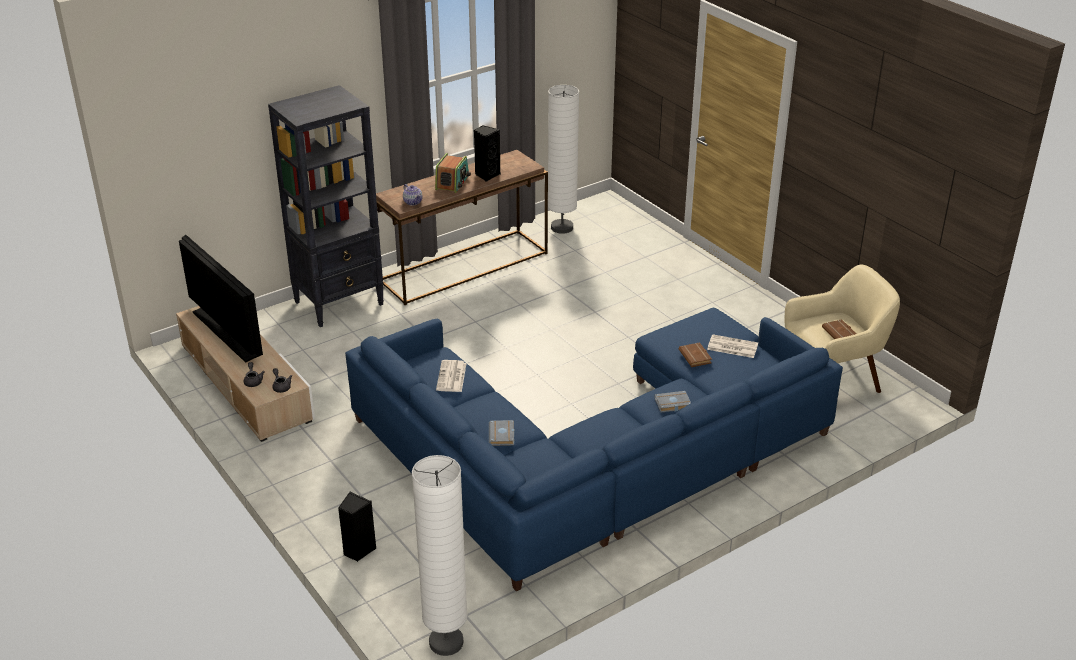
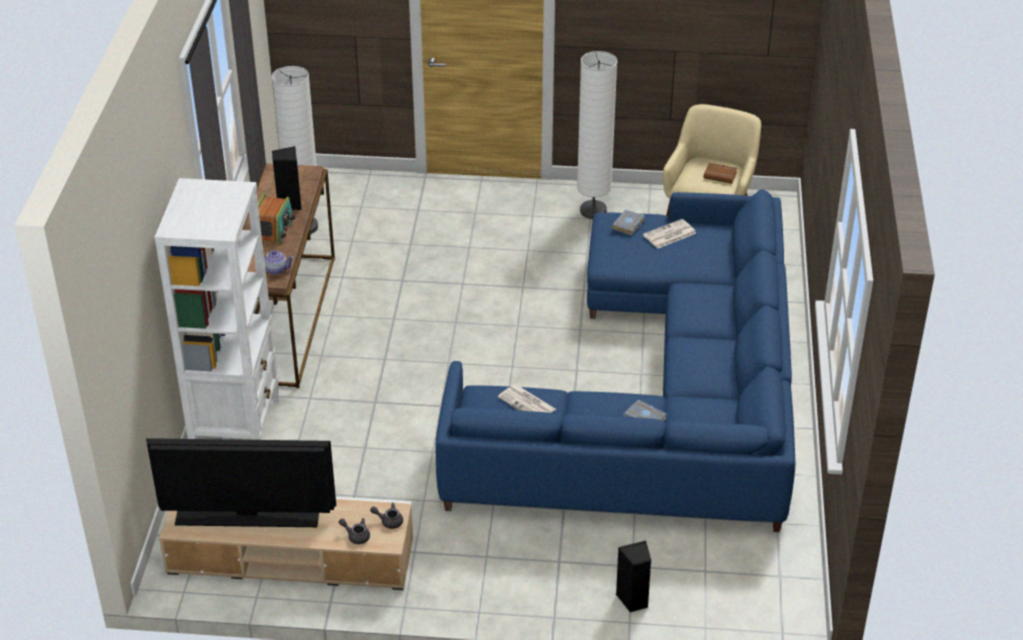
camera: 50 degrees left, 5 degrees up
black bookcase [268,85,384,327] -> white bookcase [154,178,279,440]
white floor lamp [412,455,467,656] -> white floor lamp moved to [577,51,617,219]
radio [435,153,471,193] -> radio turned 45 degrees clockwise [258,194,295,245]
grey book [654,391,691,412] -> grey book moved to [611,209,645,236]
brown book [679,343,712,367] -> none

